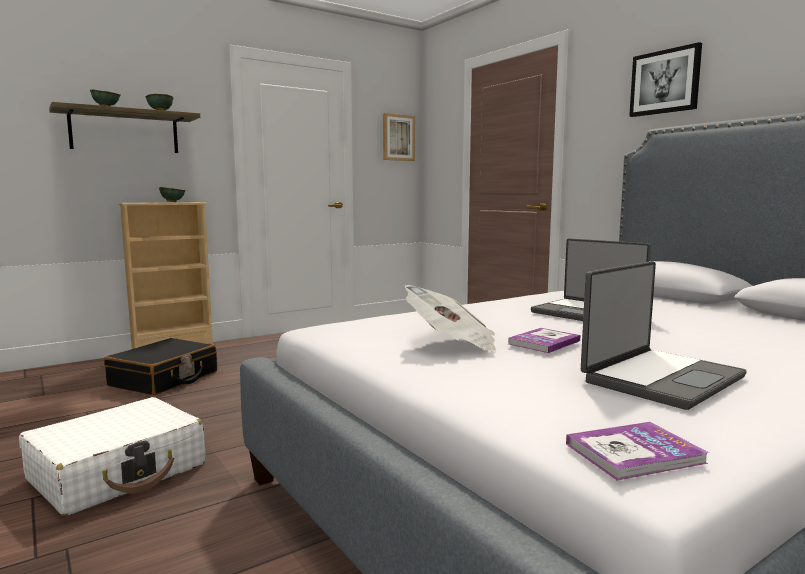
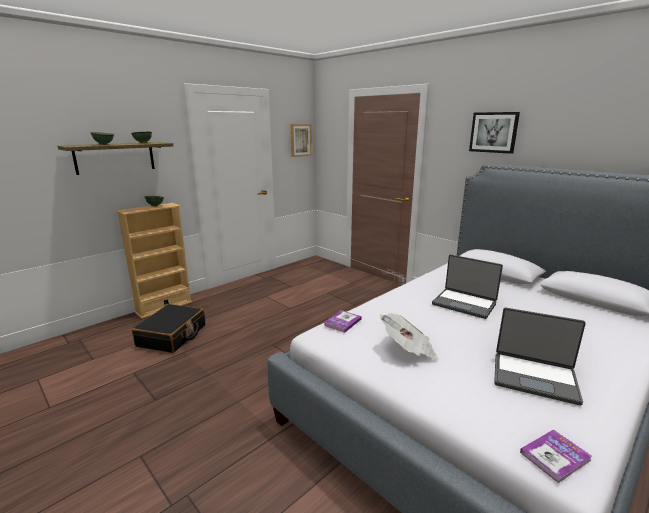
camera: 10 degrees left, 10 degrees up
white suitcase [19,397,205,516] -> none
book [508,328,580,353] -> book moved to [324,310,362,333]
laptop [581,261,747,410] -> laptop turned 75 degrees clockwise [494,307,586,406]

